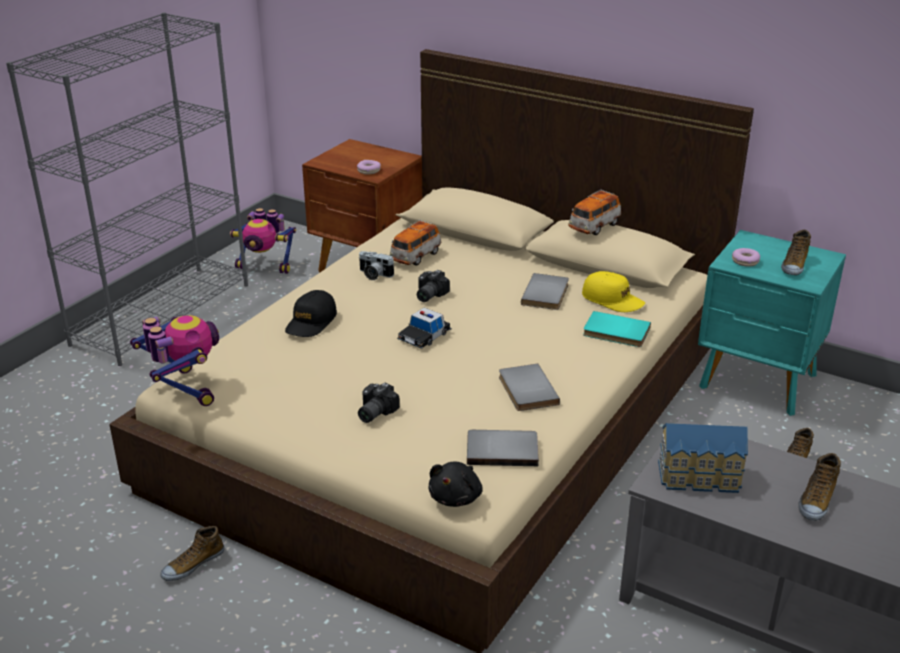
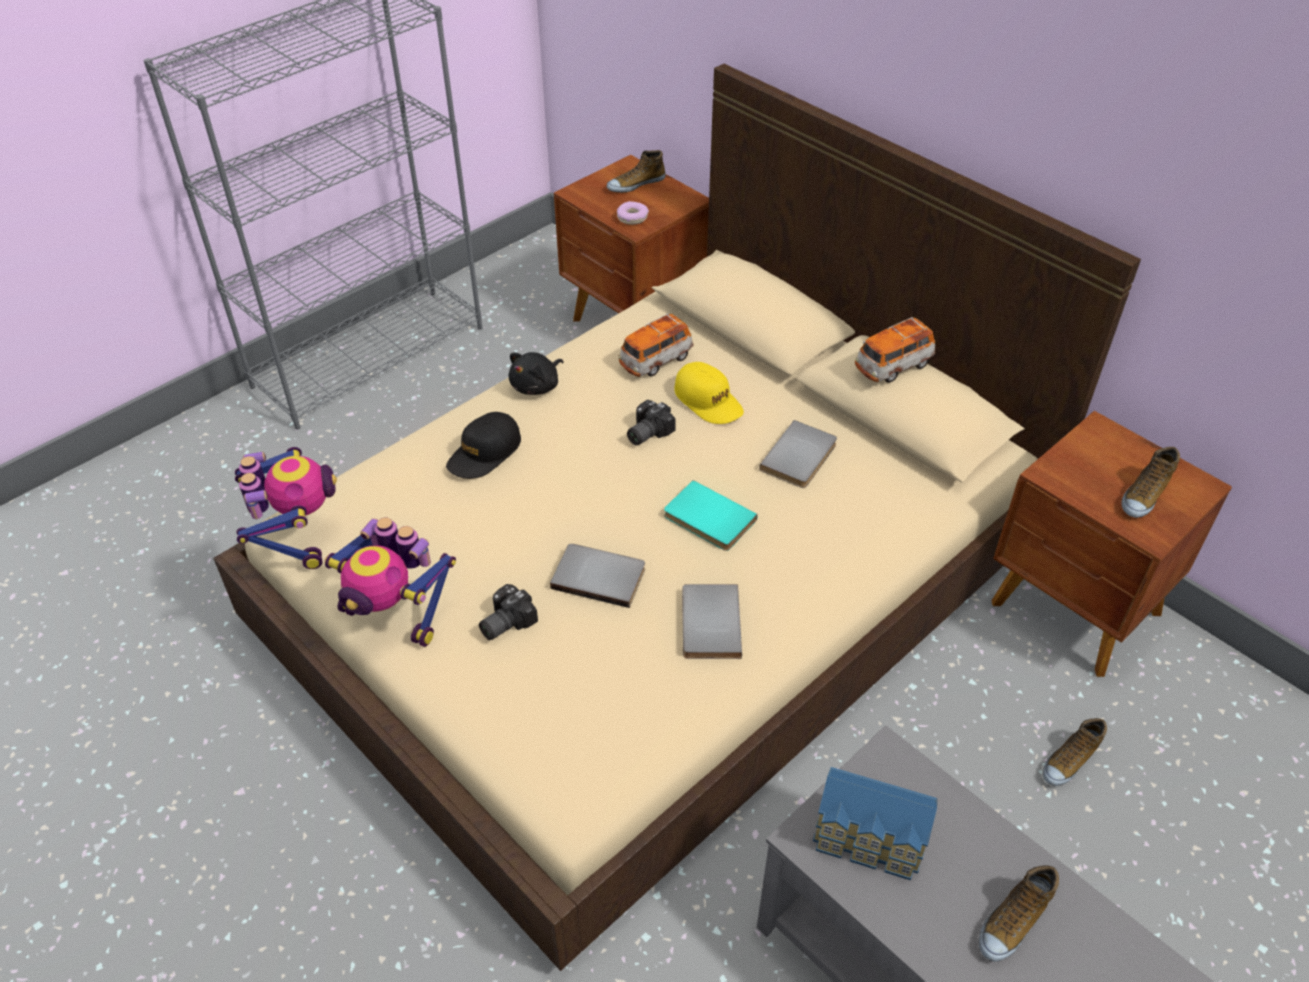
camera: 15 degrees right, 15 degrees up
shoe [161,526,224,581] -> shoe moved to [607,150,666,193]
toy robot [230,208,296,274] -> toy robot moved to [324,517,456,647]
camera [359,251,394,280] -> none
toy car [397,308,452,349] -> none
black plush toy [428,462,483,507] -> black plush toy moved to [509,352,563,395]
grey book [467,430,539,466] -> grey book moved to [550,544,645,608]
yellow cap [582,271,645,312] -> yellow cap moved to [674,362,744,424]
turquoise book [583,311,651,347] -> turquoise book moved to [664,480,757,551]
turquoise nightstand [698,230,846,416] -> brown nightstand [991,411,1232,677]
donut [732,248,760,267] -> none

